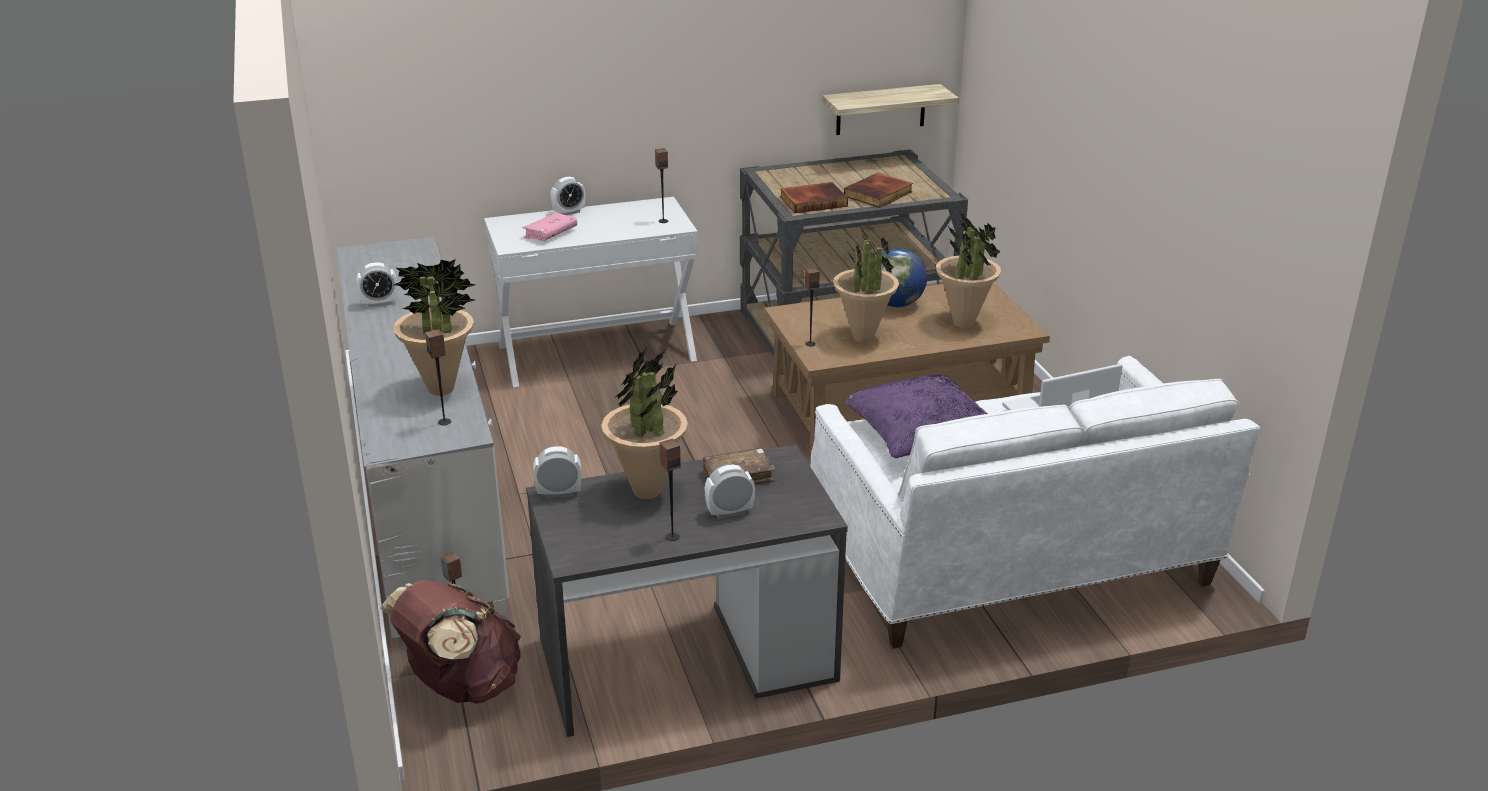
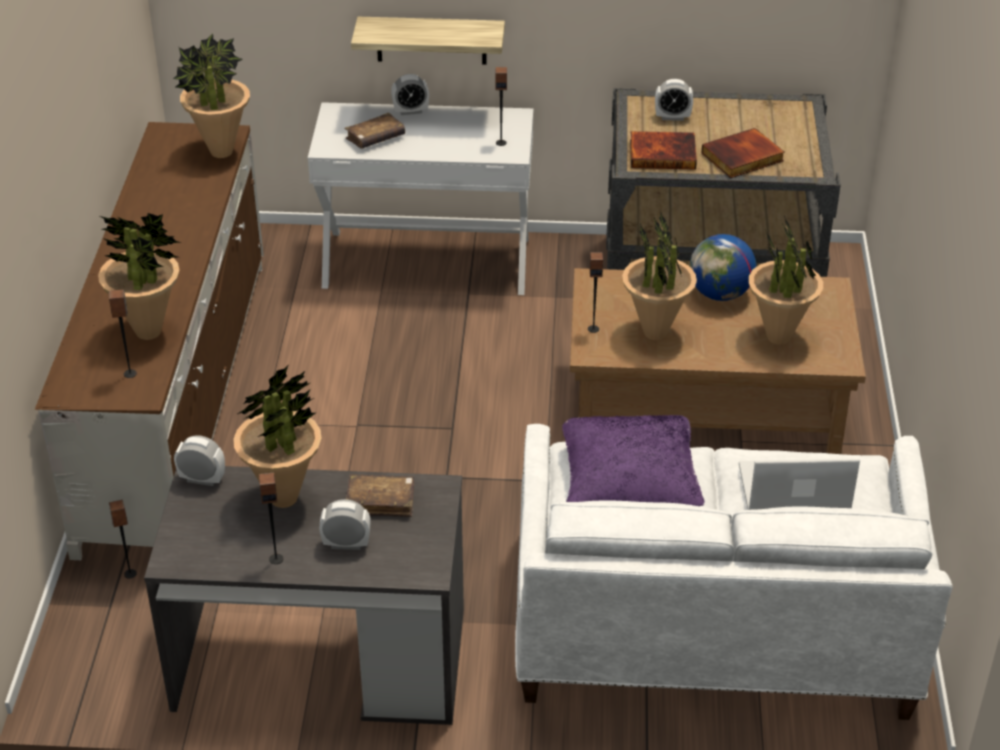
camera: 20 degrees right, 10 degrees up
grey cabinet [336,237,510,638] -> brown cabinet [34,122,264,560]
alarm clock [357,262,398,307] -> alarm clock moved to [655,79,693,121]
brown backpack [380,580,521,704] -> none
pink book [523,212,577,241] -> brown book [344,113,405,149]
shelf [822,84,959,135] -> shelf moved to [351,17,505,65]
none -> potted plant [173,34,250,158]

